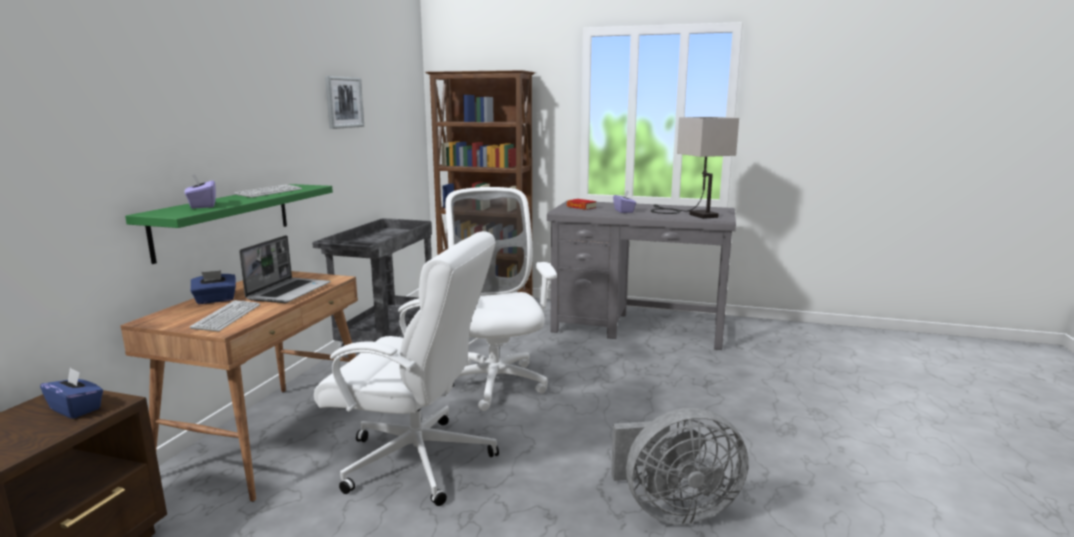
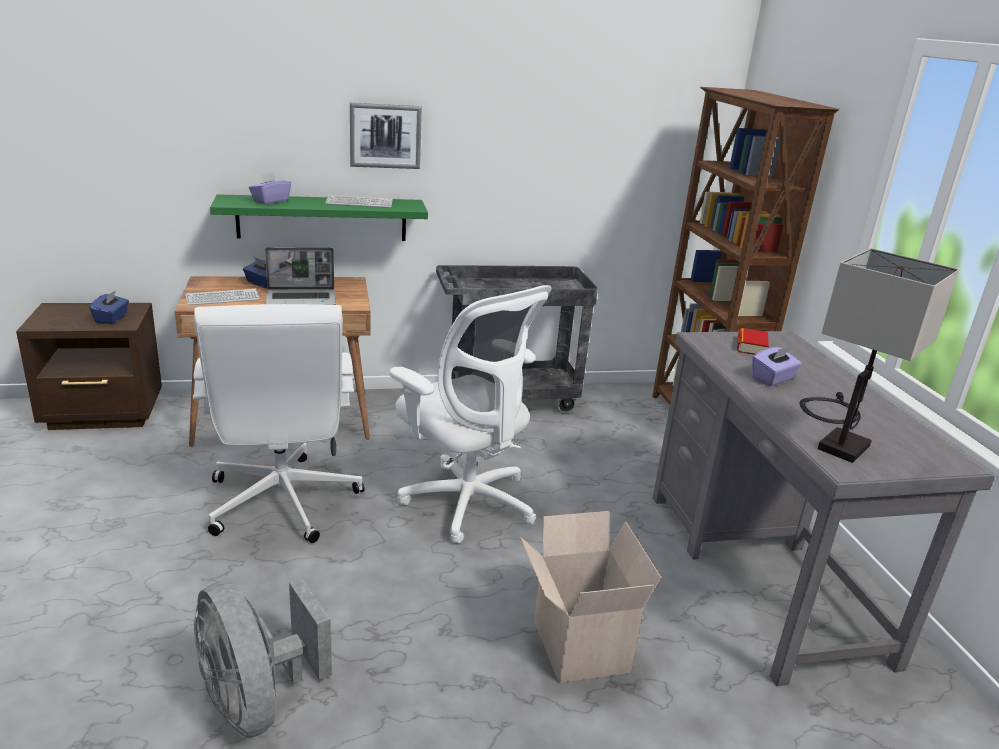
camera: 60 degrees right, 10 degrees up
picture [325,76,364,129] -> picture moved to [350,103,422,169]
white office chair [445,187,557,411] -> white office chair turned 90 degrees clockwise [389,285,552,544]
none -> cardboard box [520,511,661,683]

